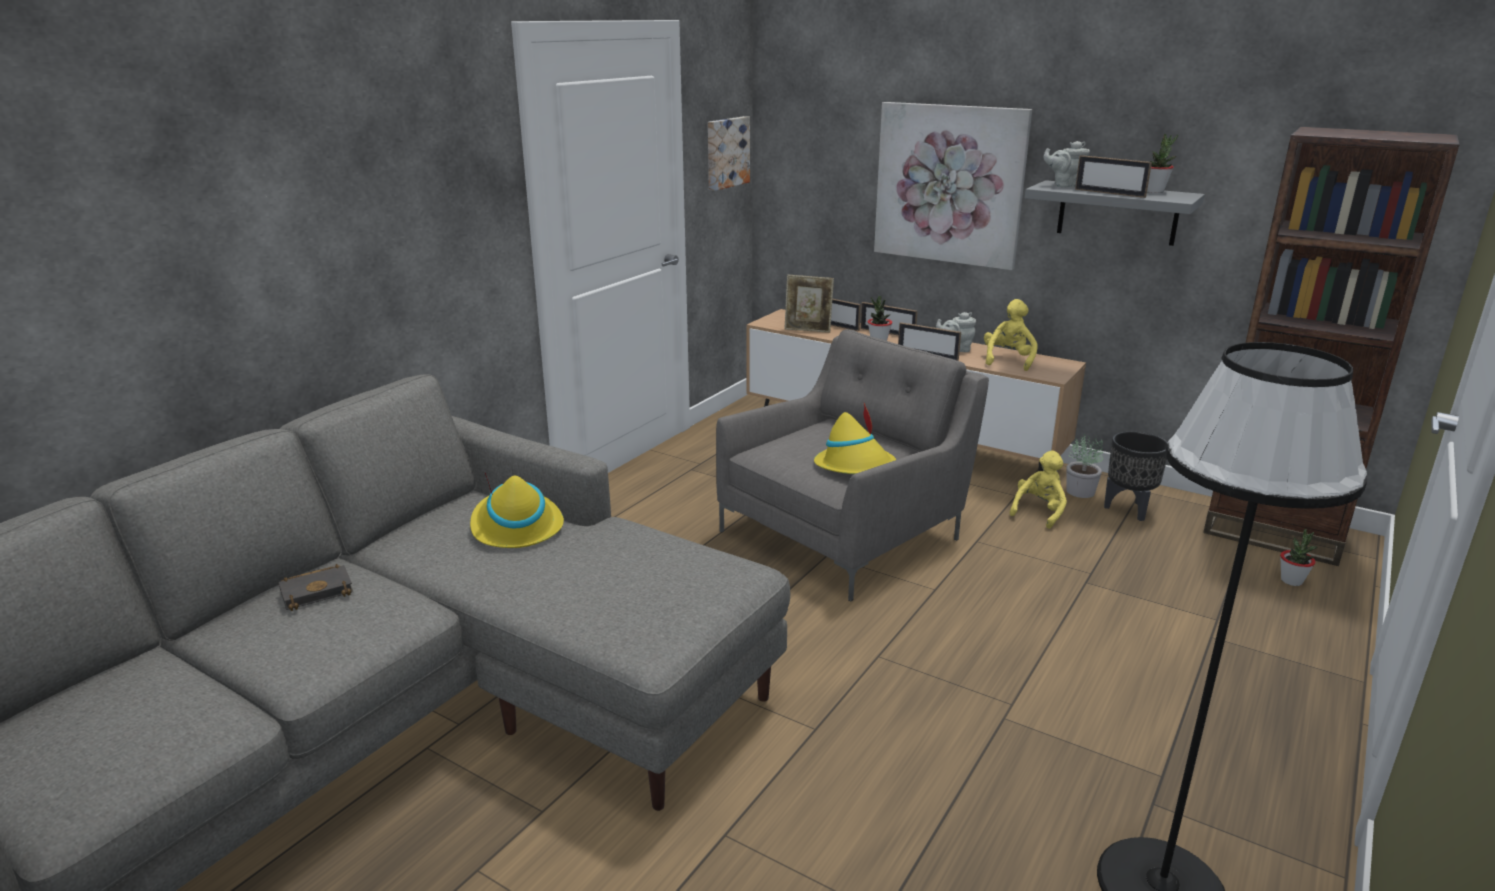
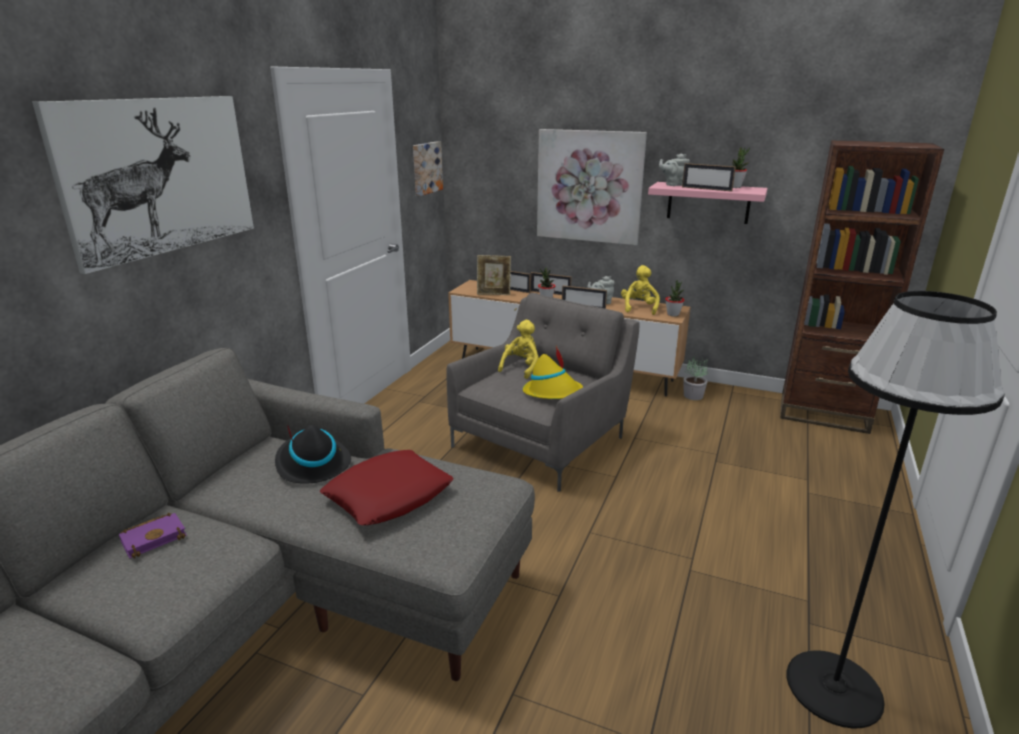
camera: 10 degrees left, 0 degrees up
black book [279,564,353,611] -> purple book [119,513,187,558]
yellow hat [470,473,564,548] -> black hat [275,425,351,484]
yellow plush toy [1010,450,1067,529] -> yellow plush toy moved to [498,320,539,379]
grey shelf [1025,180,1205,246] -> pink shelf [648,182,768,224]
black planter [1104,432,1167,521] -> none
potted plant [1280,529,1318,586] -> potted plant moved to [665,280,685,316]
none -> picture [32,96,254,274]
none -> red pillow [320,450,453,525]

